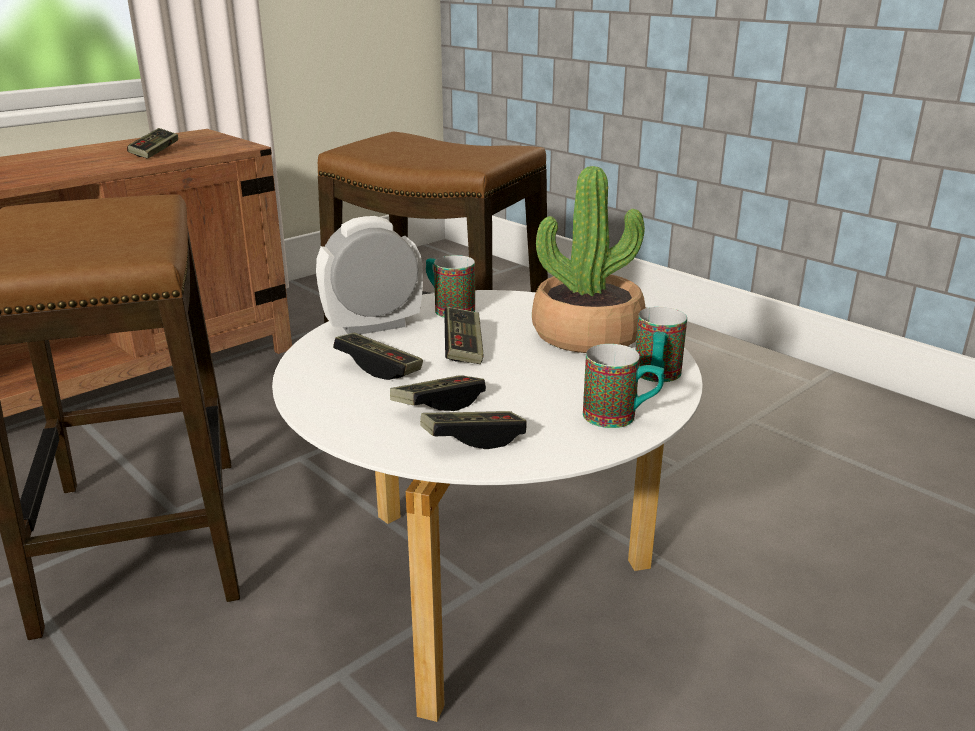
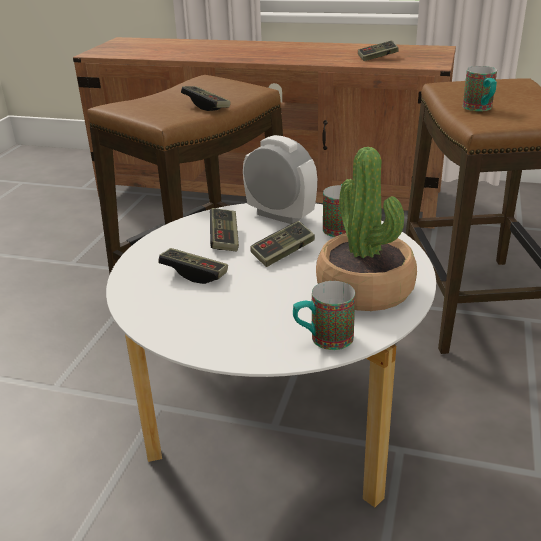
camera: 60 degrees right, 5 degrees up
game controller [420,411,527,449] -> game controller moved to [181,86,231,111]
mug [583,344,664,428] -> mug moved to [463,66,497,111]

